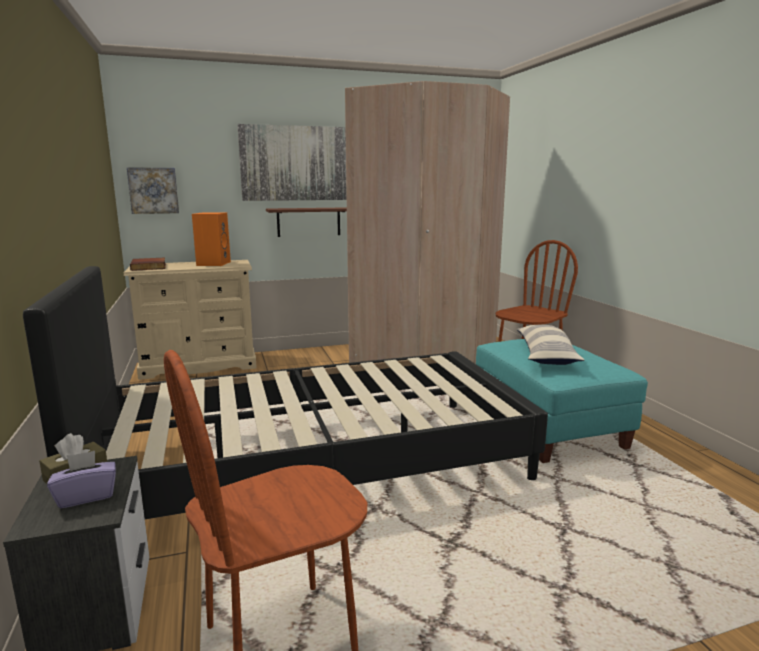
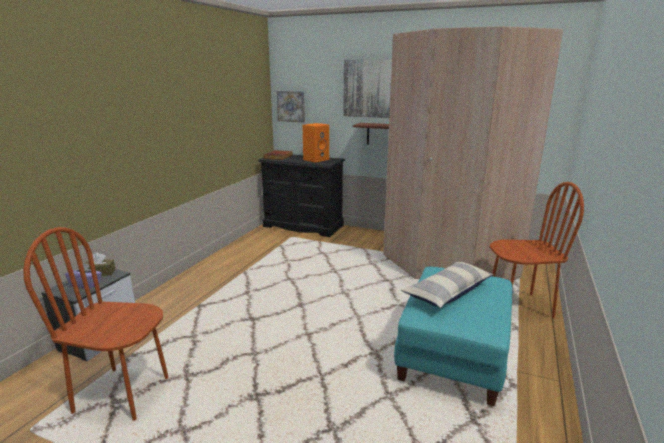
camera: 40 degrees right, 5 degrees up
black bed [23,266,548,519] -> none
beige dresser [124,260,257,380] -> black dresser [258,154,345,237]

